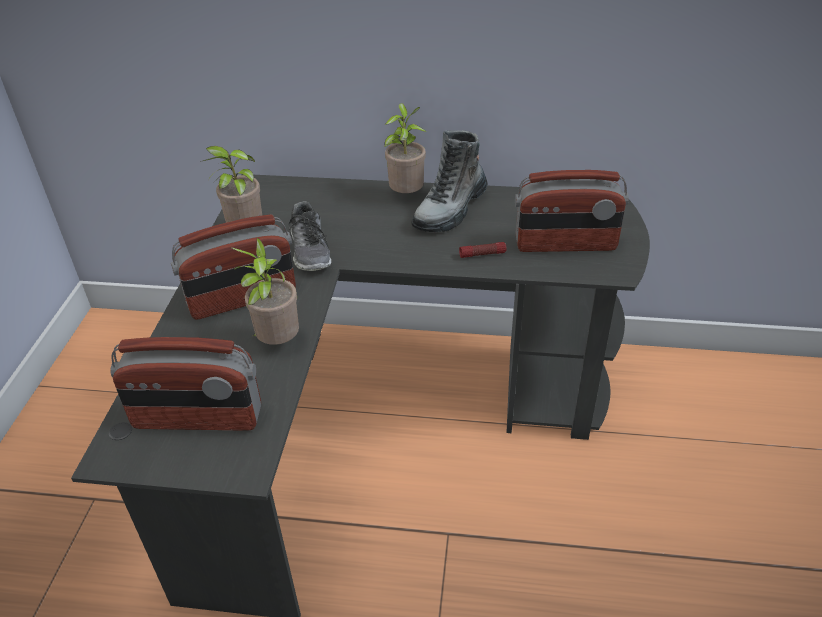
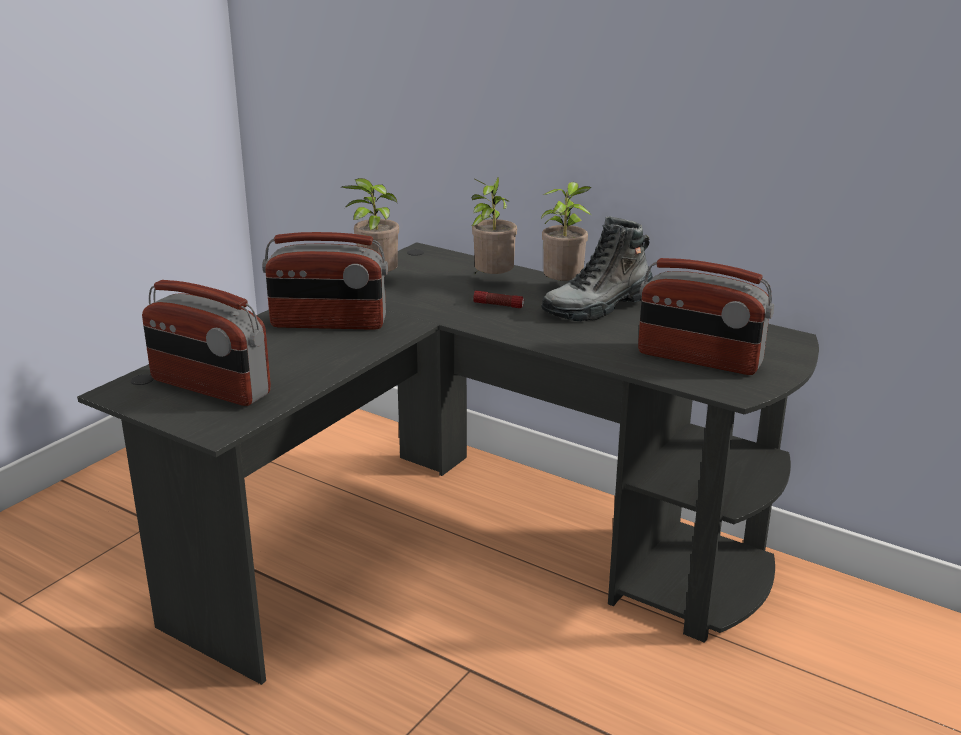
camera: 25 degrees right, 15 degrees down
potted plant [231,238,299,345] -> potted plant moved to [471,177,517,274]
shoe [288,201,331,271] -> none
flashlight [459,242,506,258] -> flashlight moved to [473,291,524,308]

